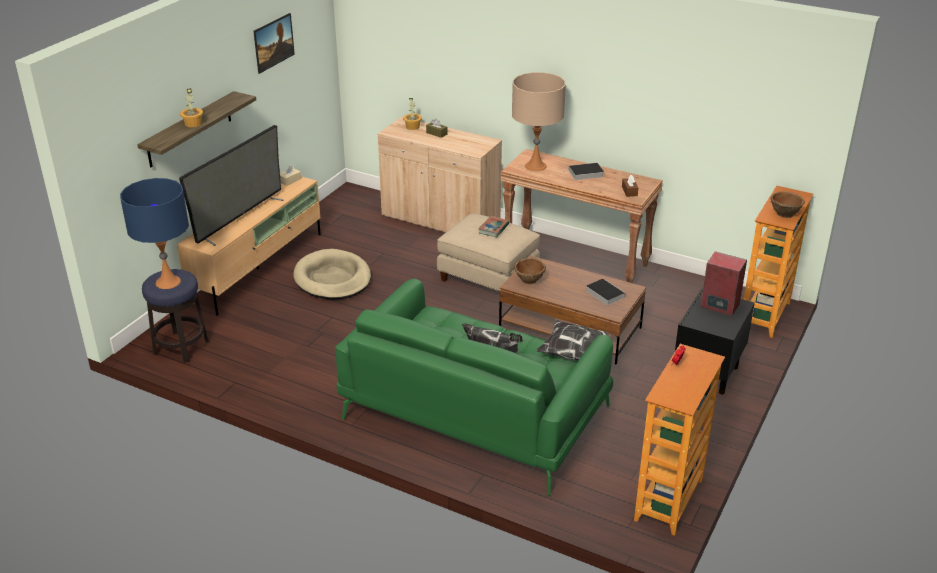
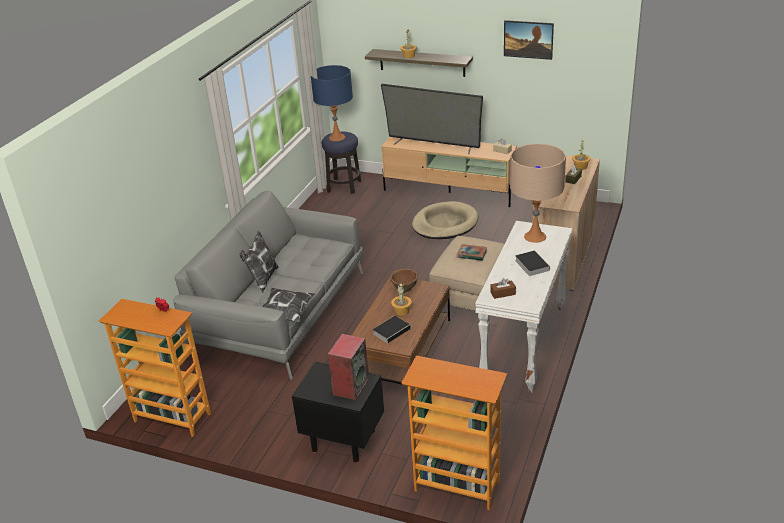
camera: 85 degrees right, 0 degrees up
green sofa [335,279,613,496] -> grey sofa [173,190,363,379]
brown console table [500,149,663,283] -> white console table [475,221,573,393]
brown bowl [771,191,805,218] -> none
none -> potted plant [391,283,412,315]

